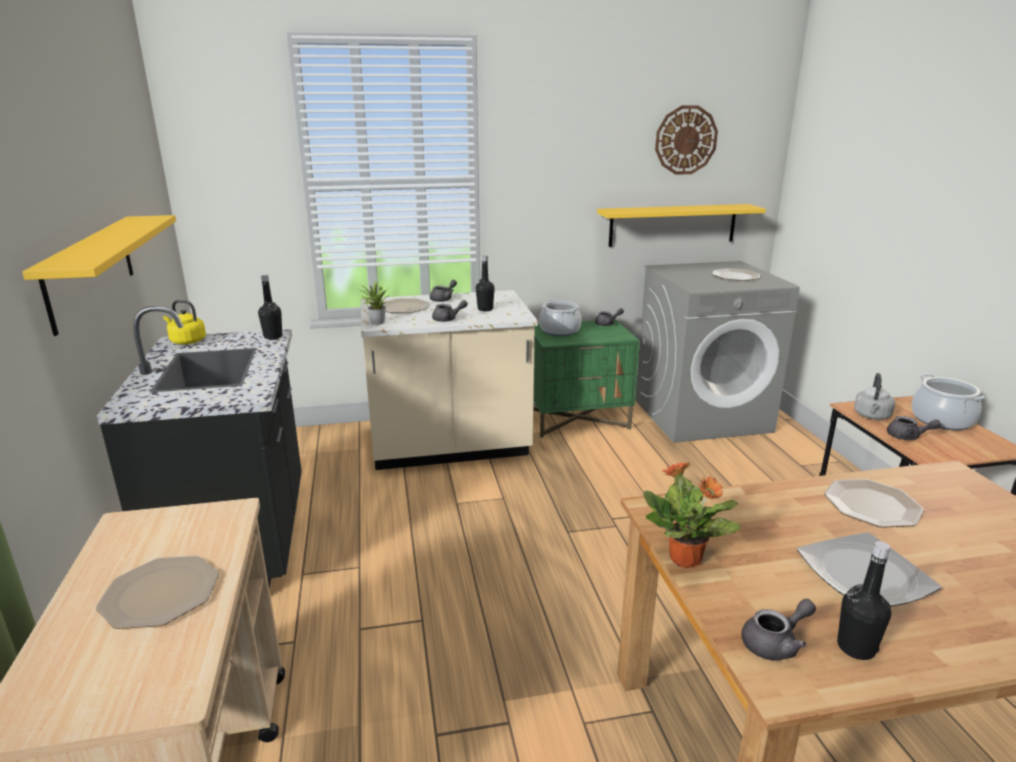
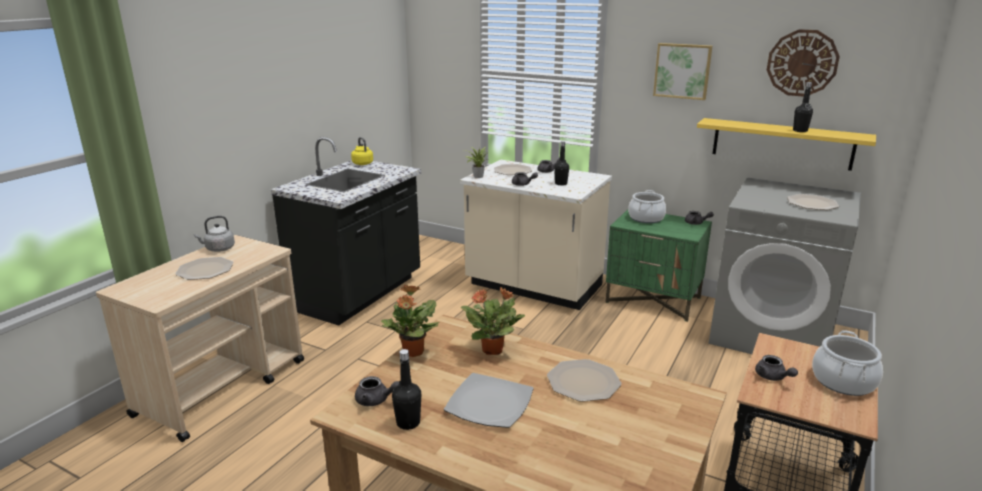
camera: 40 degrees right, 0 degrees up
yellow shelf [22,215,176,336] -> none
black bottle [258,275,282,340] -> black bottle moved to [793,82,813,132]
grey kettle [854,373,895,420] -> grey kettle moved to [194,216,235,252]
none -> potted plant [461,287,525,355]
none -> picture [653,43,712,100]

